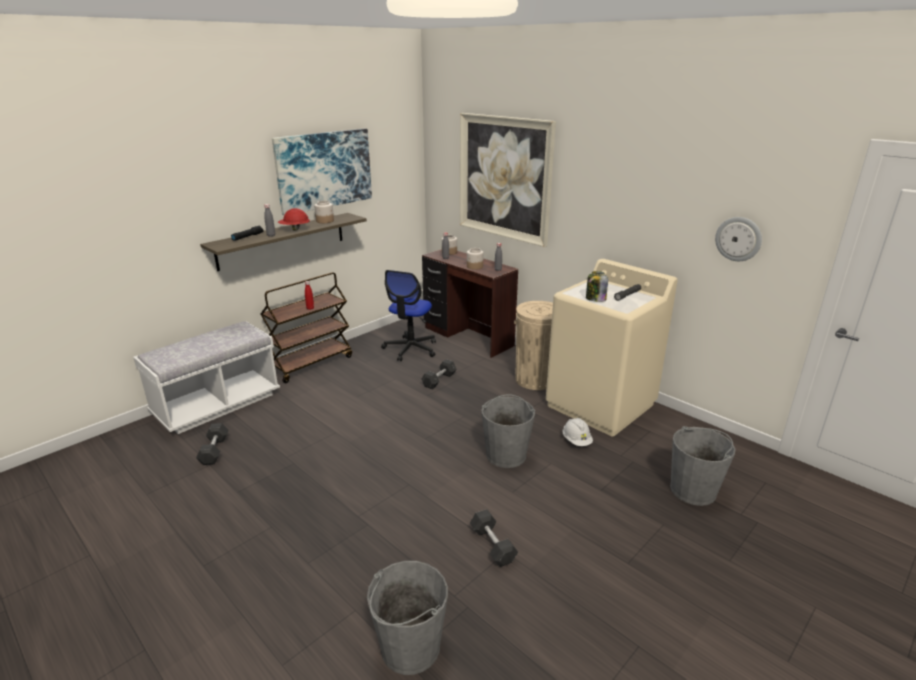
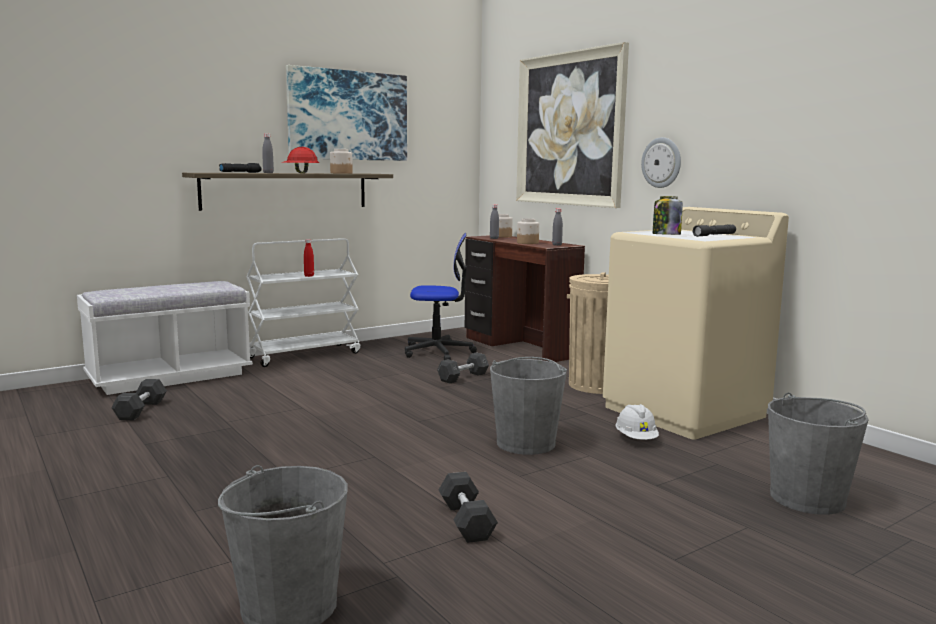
camera: 10 degrees right, 15 degrees down
brown cart [260,272,352,383] -> white cart [247,238,360,367]
office chair [381,270,436,361] -> office chair turned 120 degrees counterclockwise [405,233,477,360]
wall clock [715,217,762,261] -> wall clock moved to [641,137,681,188]

